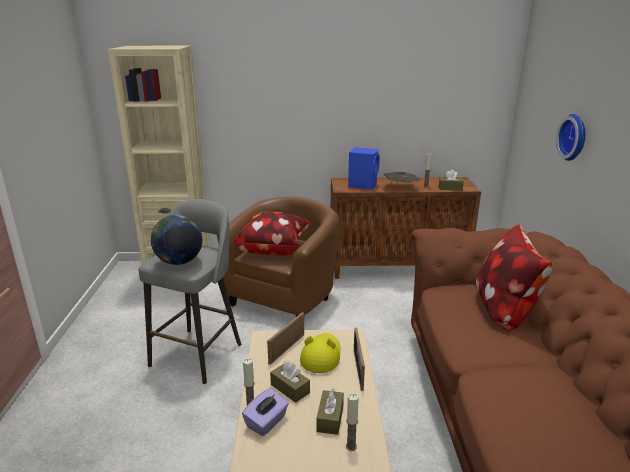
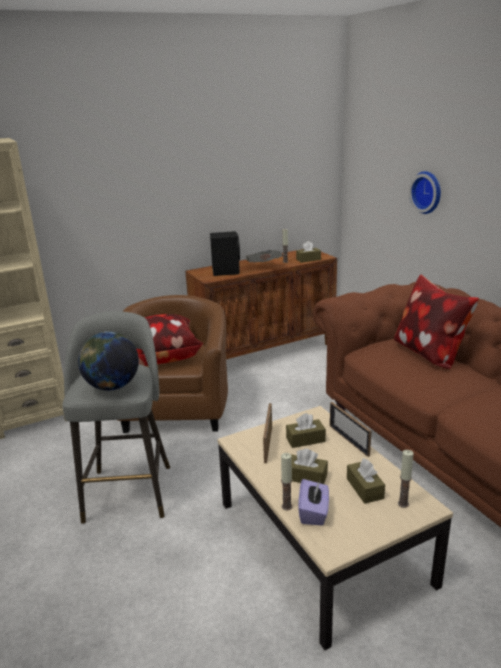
camera: 25 degrees left, 0 degrees up
yellow hat [300,333,341,373] -> brown tissue box [286,413,326,448]
blue speaker [348,147,380,190] -> black speaker [210,231,240,276]

